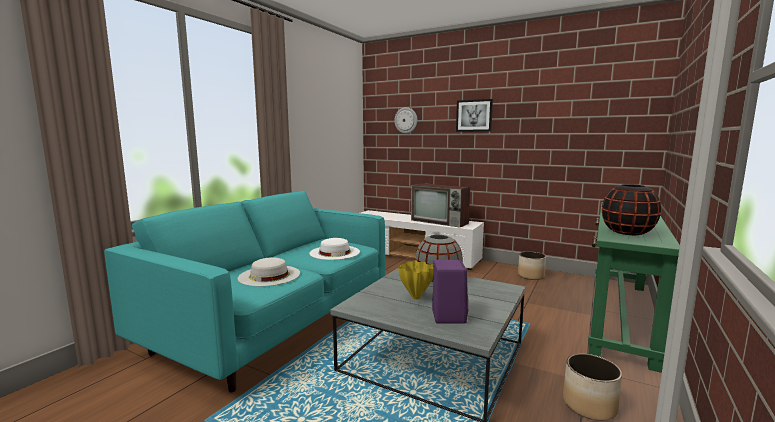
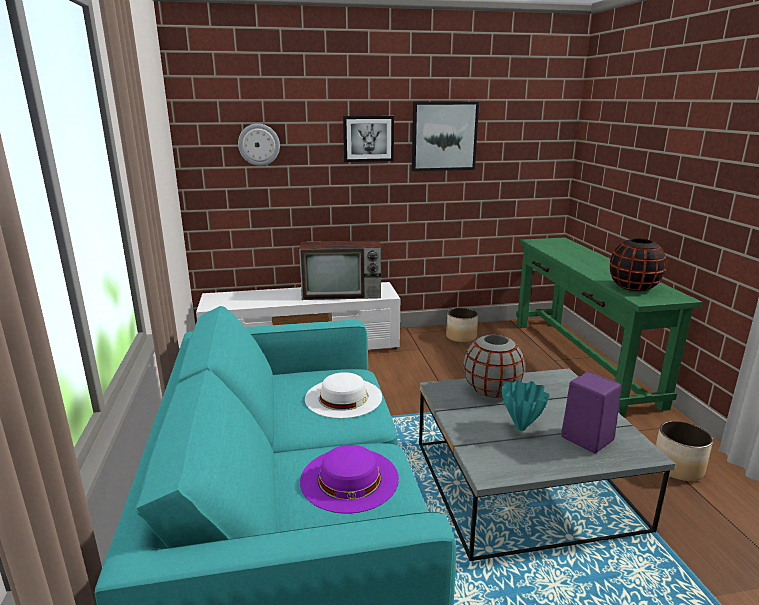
camera: 40 degrees left, 10 degrees up
white hat [238,257,300,286] -> purple hat [300,445,399,513]
yellow vase [398,260,433,300] -> turquoise vase [502,381,549,431]
none -> picture [412,102,479,171]

